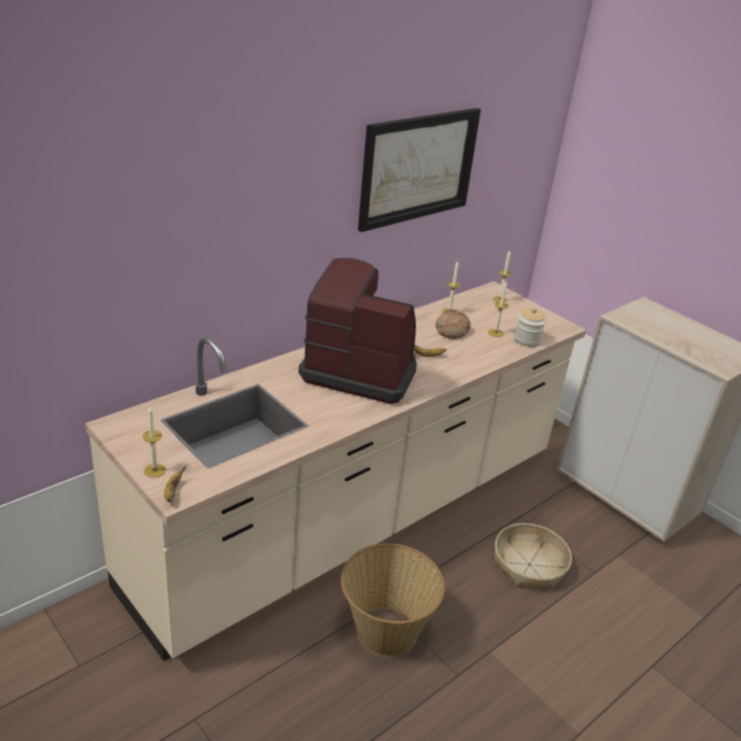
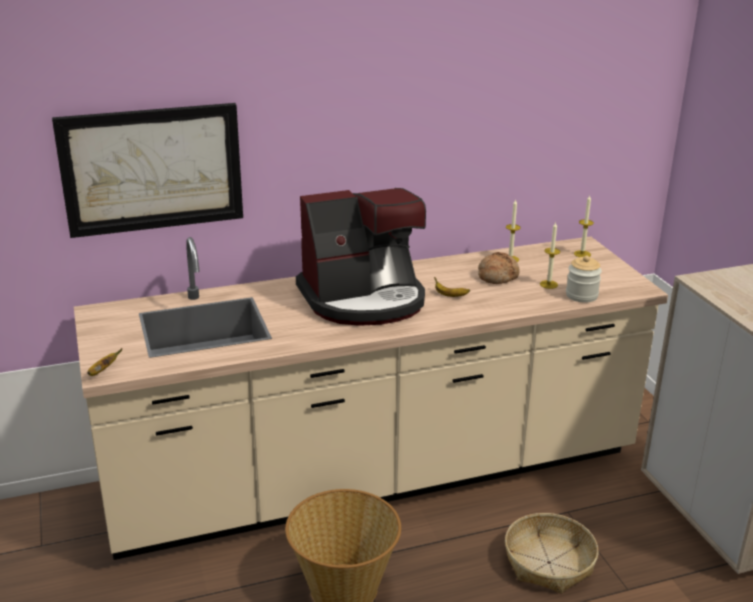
camera: 25 degrees right, 5 degrees down
candle [143,406,166,478] -> none
coffee machine [299,258,417,404] -> coffee machine turned 120 degrees clockwise [296,188,426,326]
picture [358,108,481,232] -> picture moved to [52,103,243,238]

